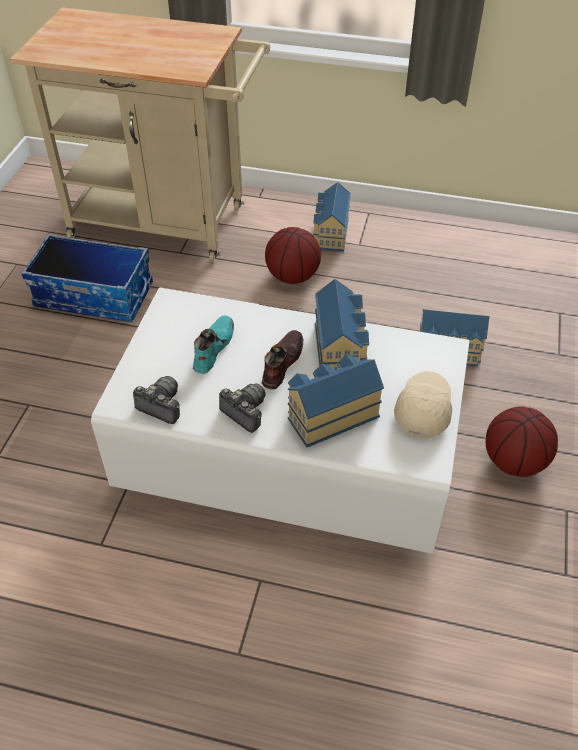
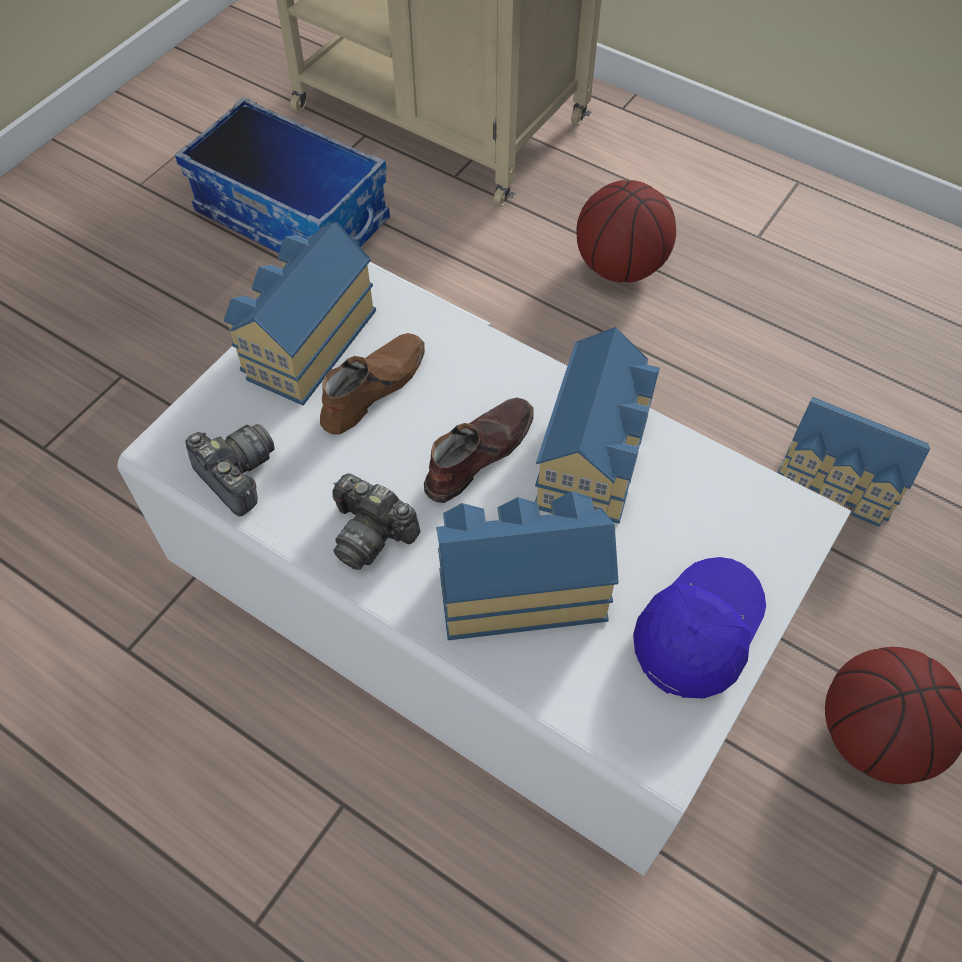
camera: 20 degrees right, 10 degrees up
turquoise shoe [193,315,234,374] -> brown shoe [320,333,425,435]
camera [219,383,266,433] -> camera turned 150 degrees clockwise [332,474,420,570]
toy house [313,182,351,252] -> toy house moved to [224,222,376,406]
beige cap [394,371,452,439] -> blue cap [633,557,766,698]

